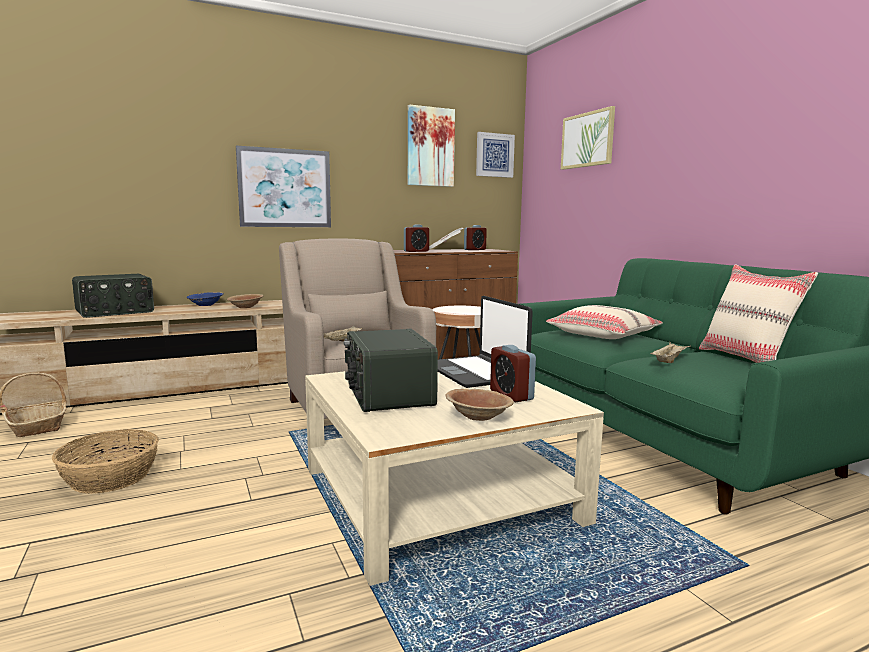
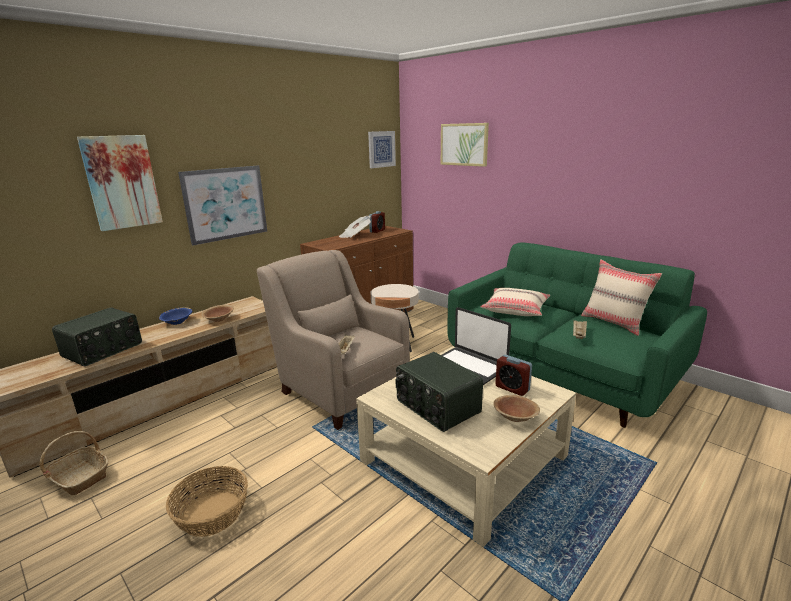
camera: 20 degrees left, 10 degrees up
alarm clock [404,224,429,252] -> none
picture [408,105,455,187] -> picture moved to [77,135,163,231]

